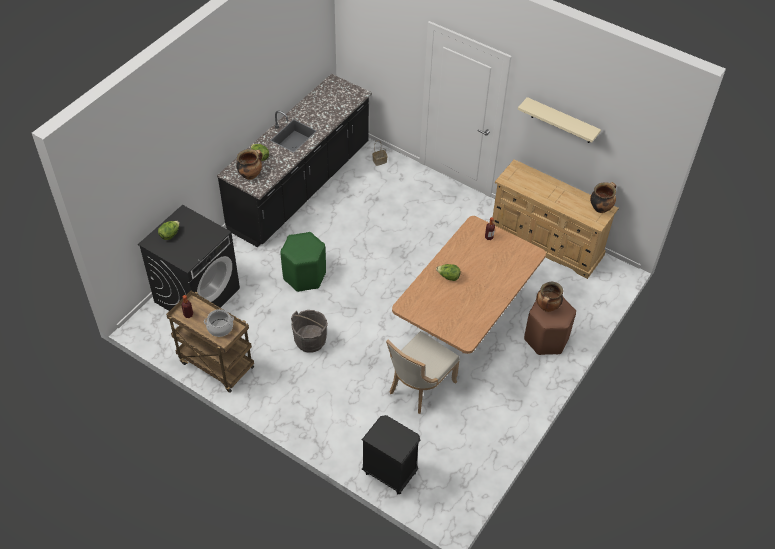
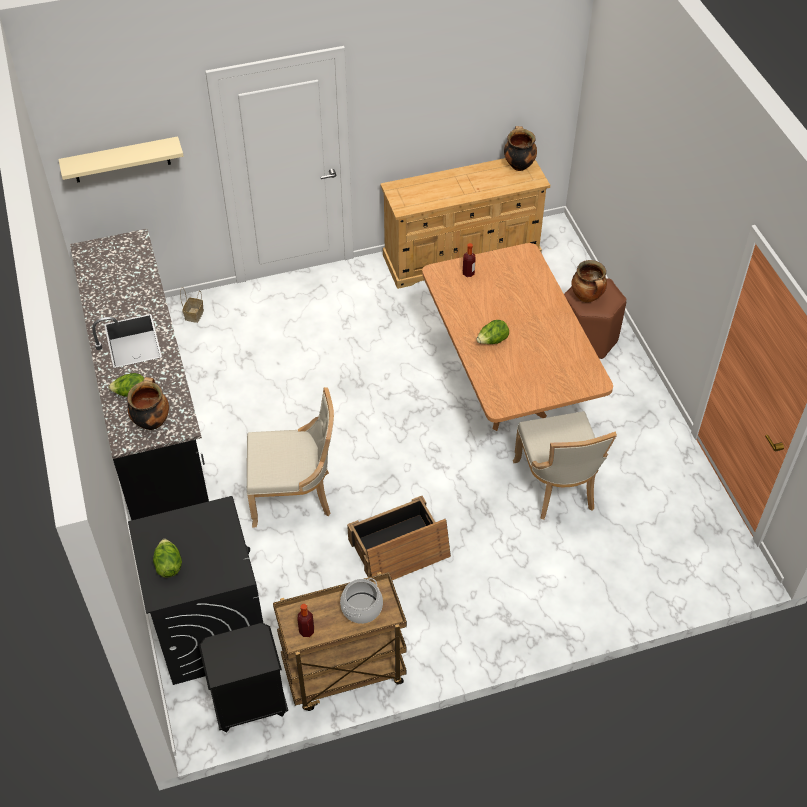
camera: 50 degrees left, 0 degrees up
green stool [281,232,326,292] -> beige chair [247,387,334,528]
grey bucket [291,310,328,353] -> crate [347,496,451,580]
black nightstand [362,415,420,494] -> black nightstand moved to [199,623,288,732]
beige shelf [518,97,601,143] -> beige shelf moved to [58,136,184,183]

